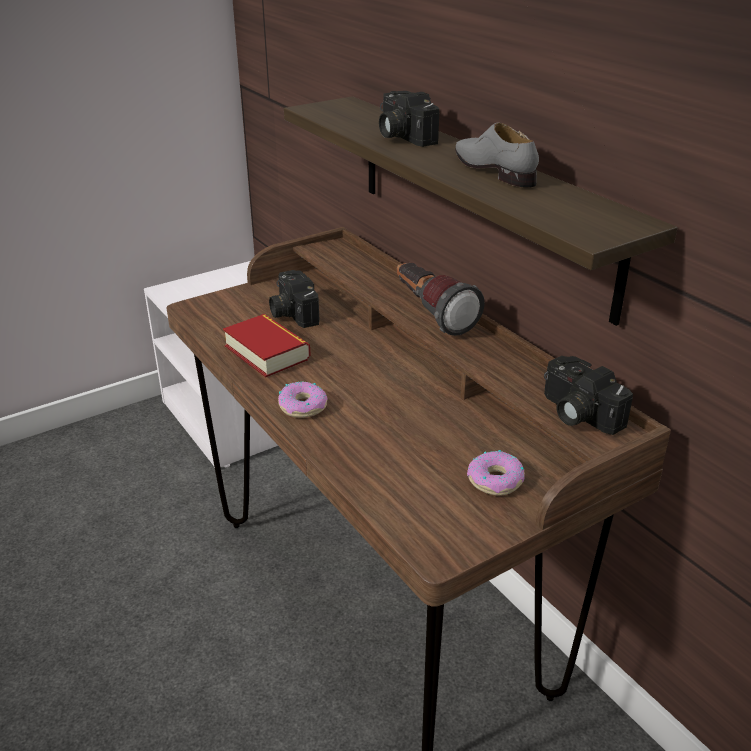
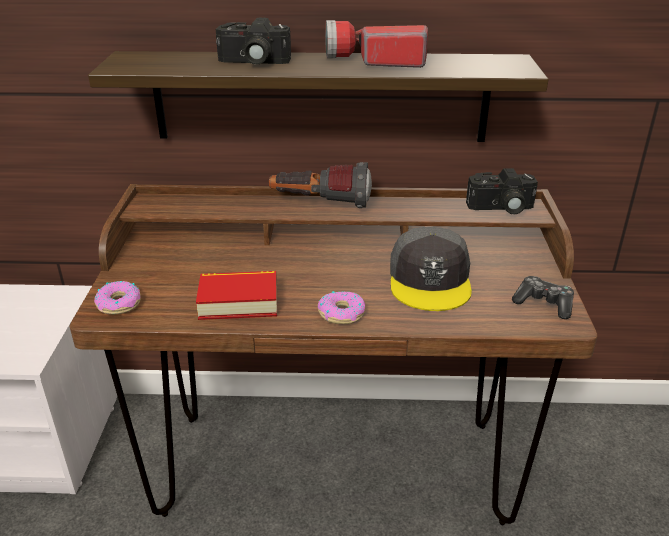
camera: 55 degrees left, 0 degrees up
camera [269,270,320,328] -> none
grey shoe [455,122,539,187] -> flashlight [325,20,428,68]
donut [467,450,525,496] -> donut moved to [94,281,141,315]
none -> grey cap [390,227,472,311]
none -> game controller [512,276,574,319]

